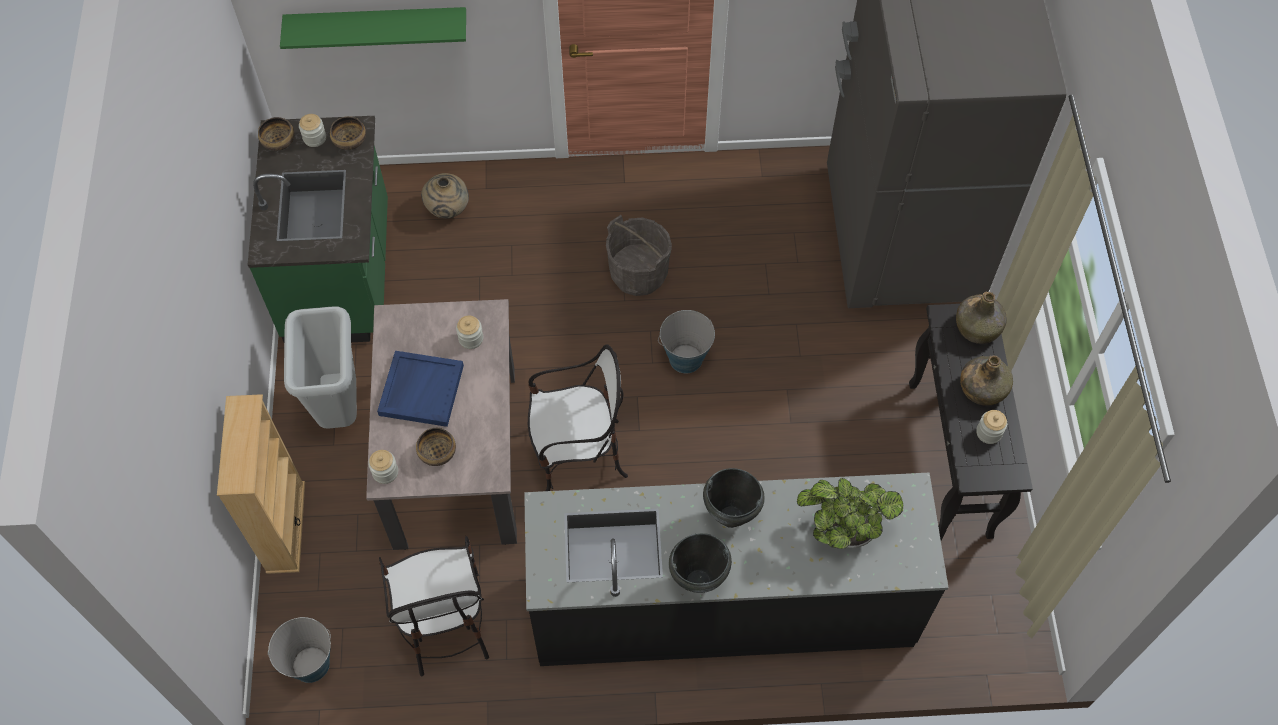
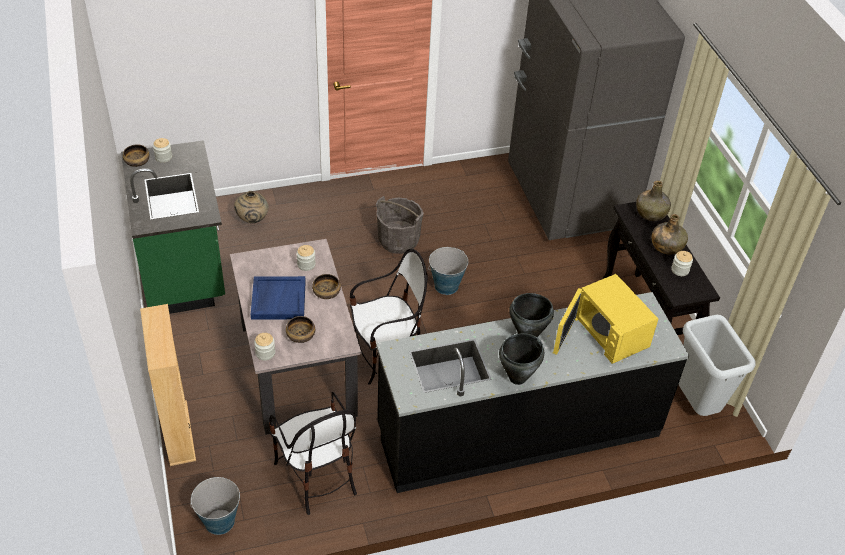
camera: 15 degrees left, 15 degrees down
green shelf [280,7,466,49] -> none
grey trash can [284,306,357,429] -> grey trash can moved to [679,315,756,416]
bowl [330,116,366,150] -> bowl moved to [312,274,341,299]
potted plant [797,478,903,549] -> yellow microwave [553,274,658,364]

